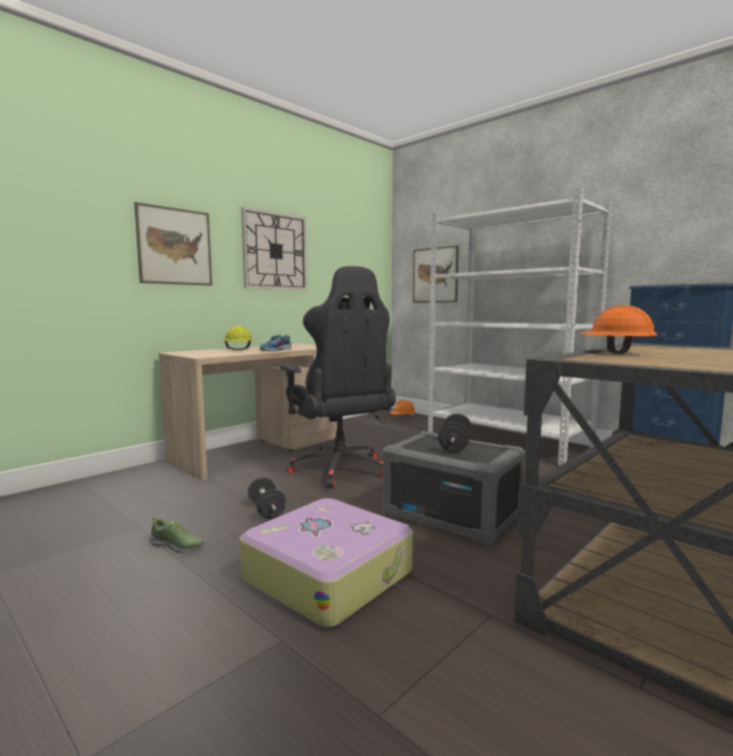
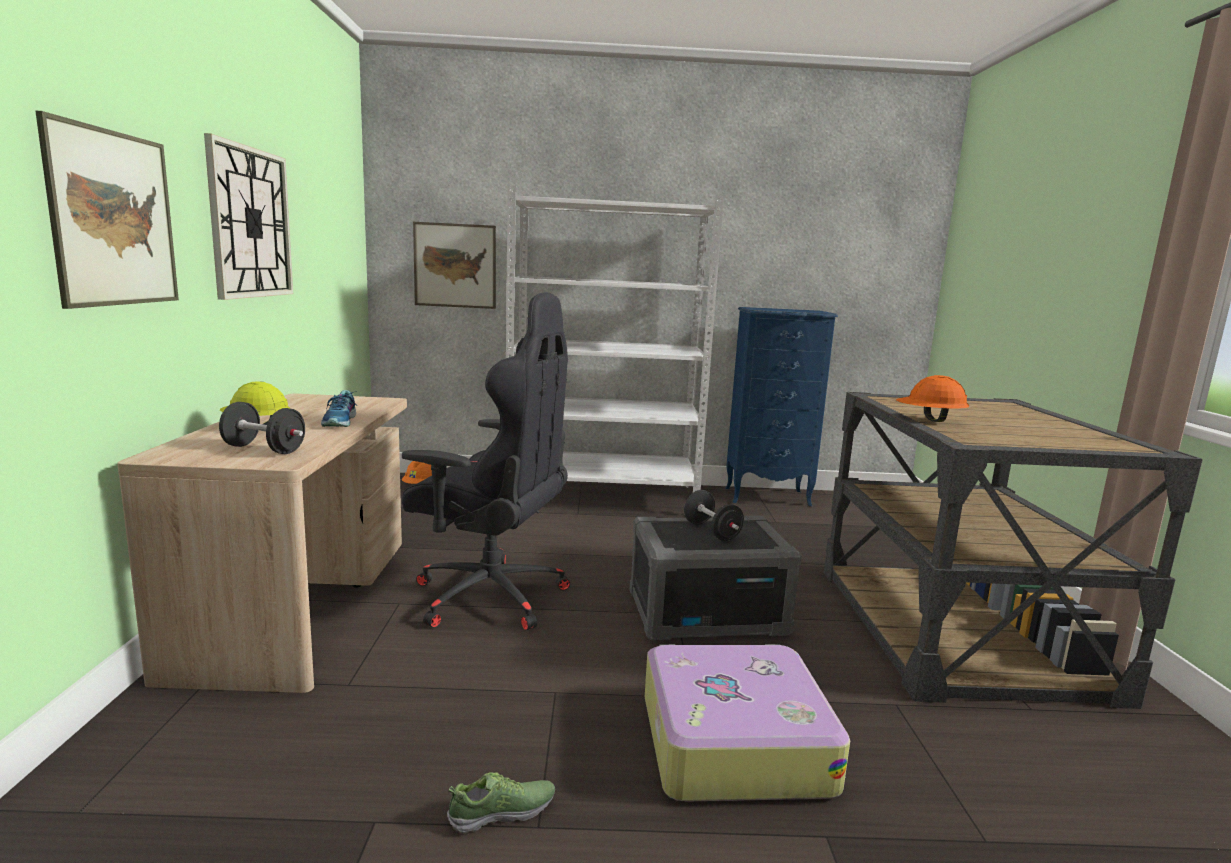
camera: 45 degrees left, 5 degrees up
black dumbbell [248,477,286,519] -> black dumbbell moved to [219,402,305,454]

